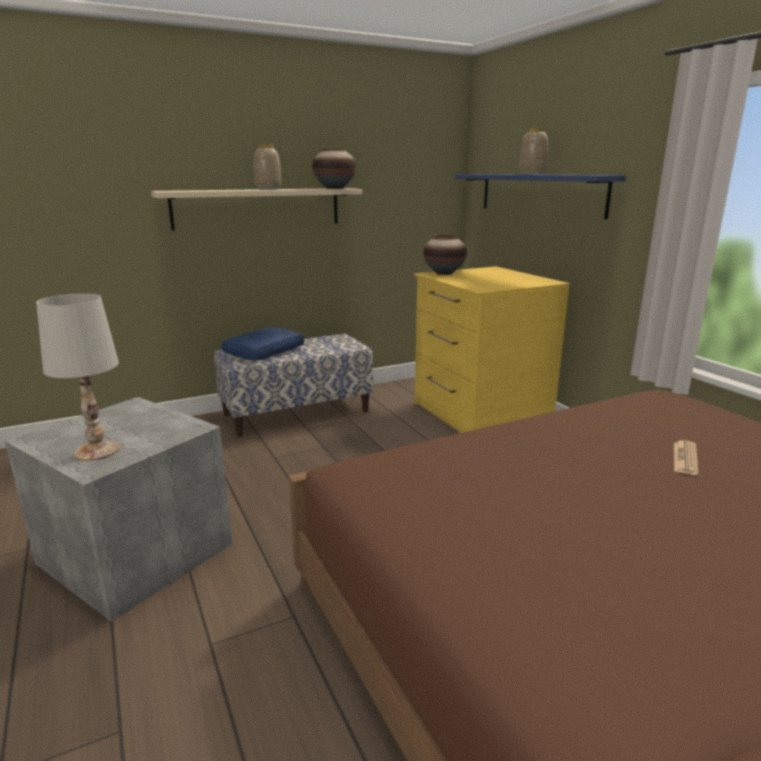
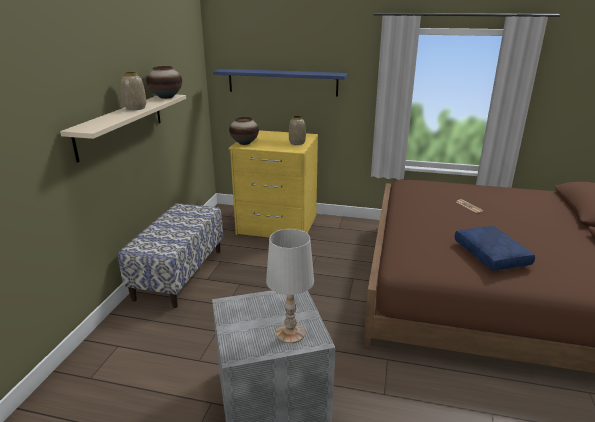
camera: 50 degrees left, 5 degrees up
blue pillow [222,327,304,360] -> blue pillow moved to [455,226,535,271]
vase [519,128,548,174] -> vase moved to [289,115,306,145]

